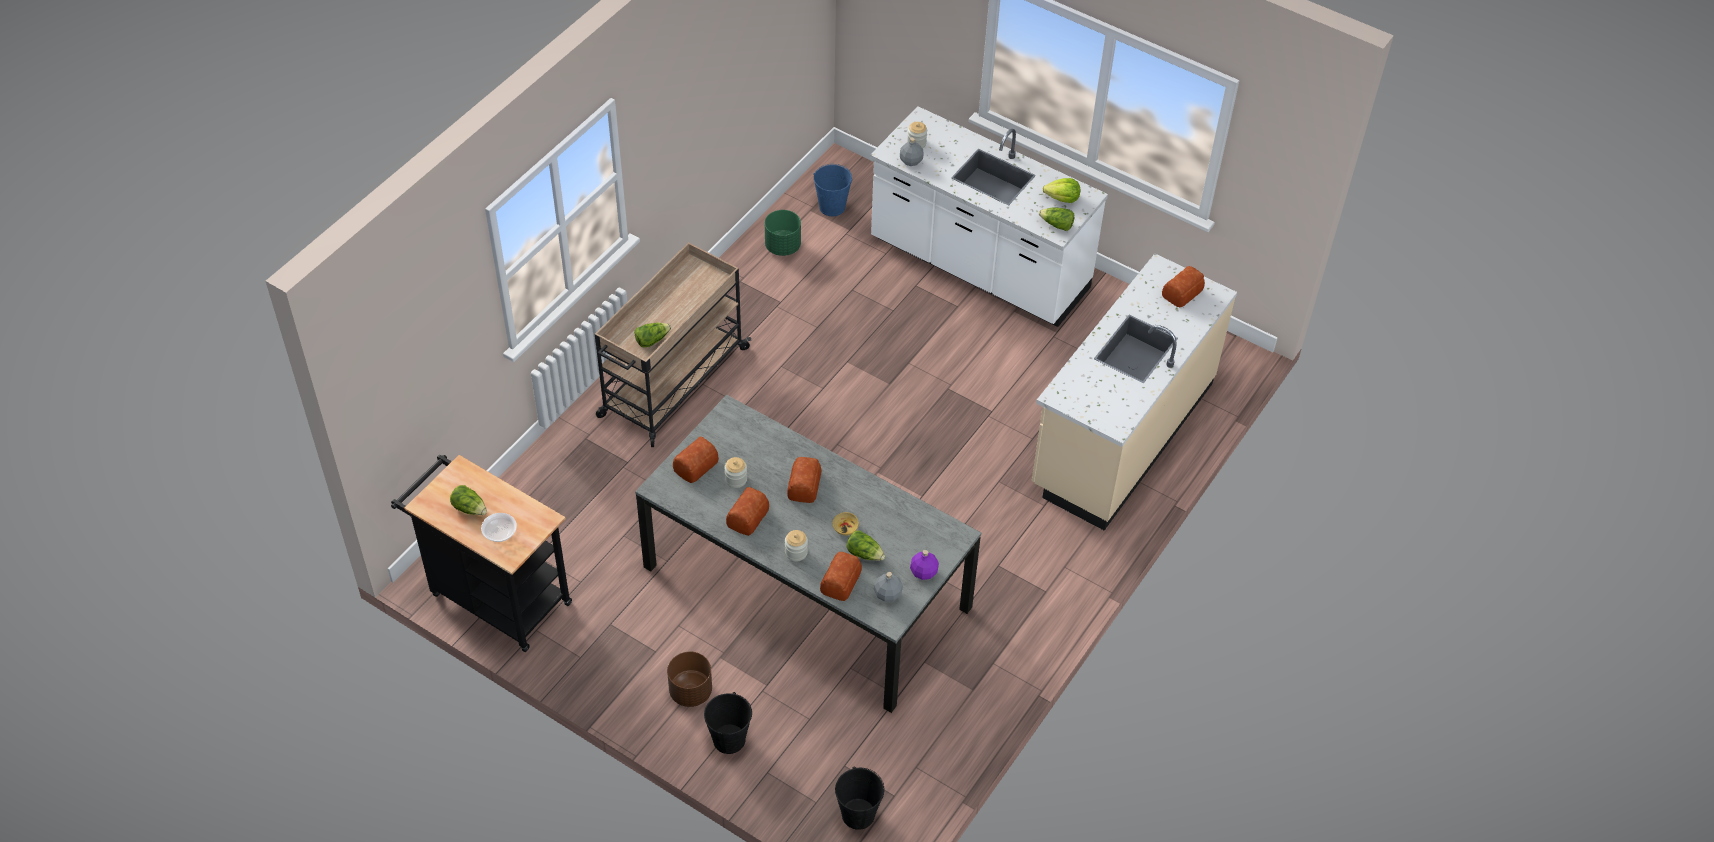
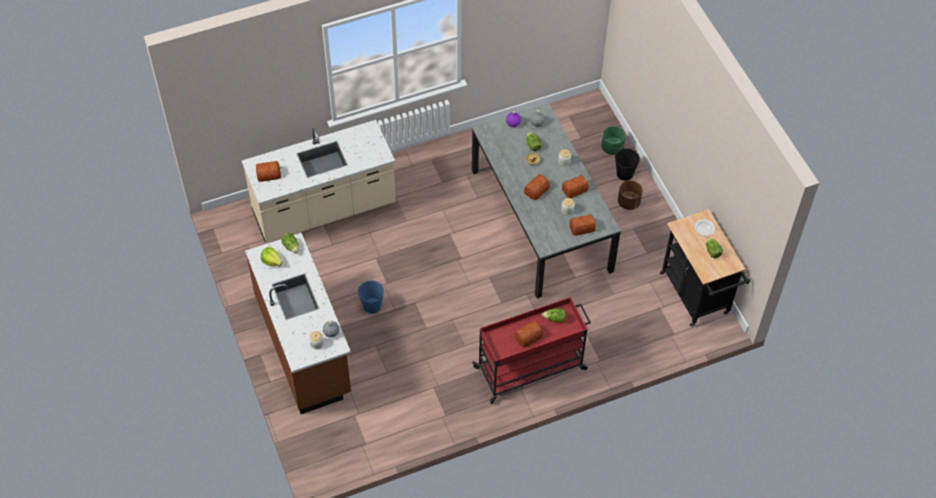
camera: 145 degrees left, 5 degrees up
beige cart [595,242,751,447] -> red cart [472,297,591,404]
green planter [765,210,801,256] -> green planter moved to [601,126,625,155]
blue bucket [814,164,852,216] -> blue bucket moved to [358,281,384,314]
bread [820,552,862,601] -> bread moved to [515,321,543,348]
black bucket [835,767,885,830] -> none
white counter [870,106,1108,327] -> brown counter [245,233,351,414]

